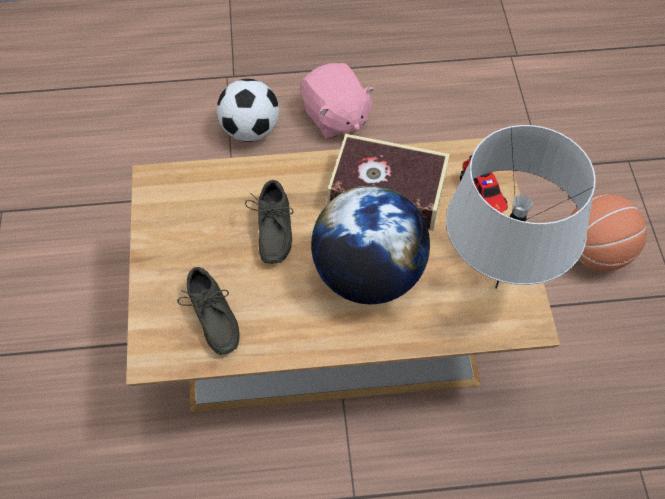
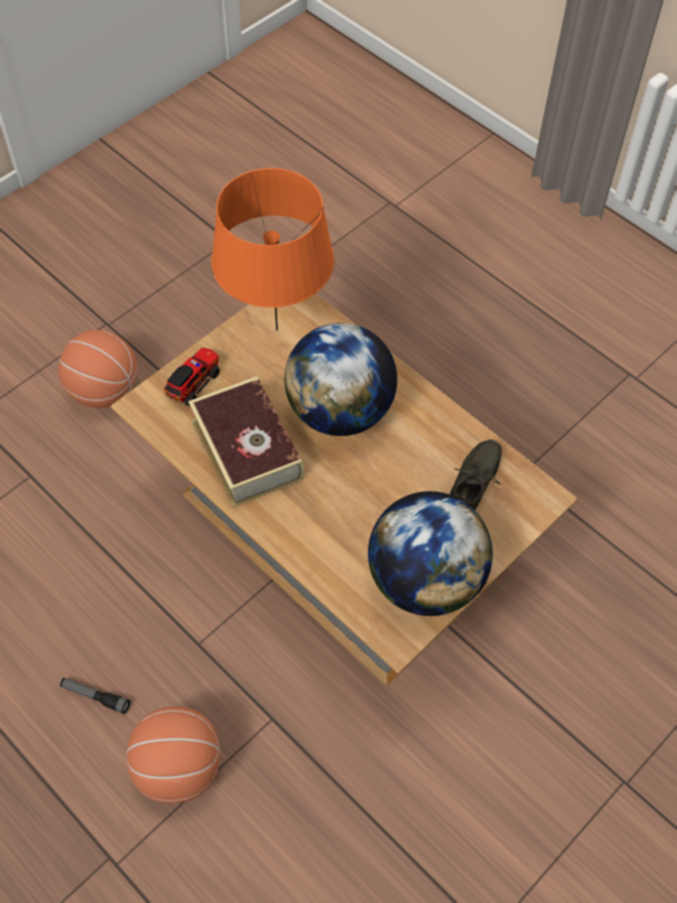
camera: 130 degrees left, 0 degrees up
football [217,79,279,142] -> basketball [126,706,221,803]
grey shoe [245,180,293,264] -> none
pink plush toy [301,63,375,139] -> flashlight [60,678,131,714]
grey table lamp [446,125,596,289] -> orange table lamp [211,168,334,330]
none -> globe [368,491,493,616]

